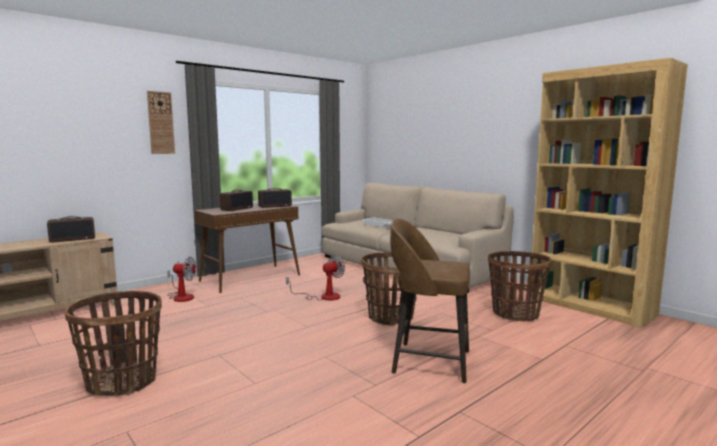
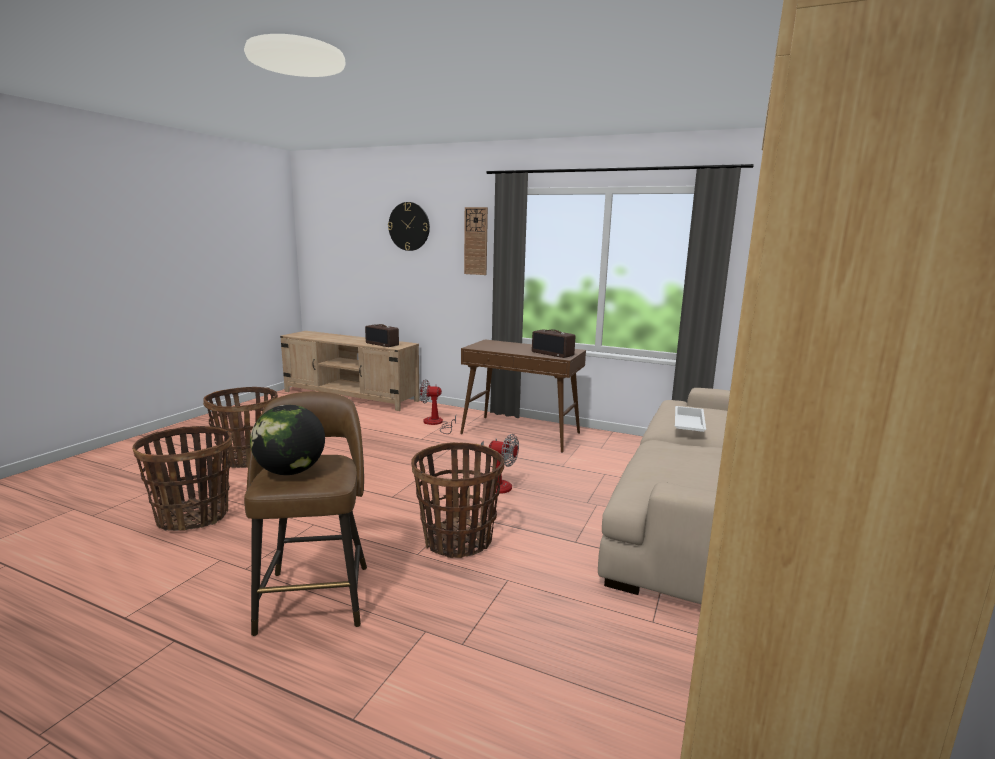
camera: 65 degrees right, 5 degrees up
fan [167,257,197,302] -> fan turned 120 degrees clockwise [419,379,456,434]
radio [220,190,253,211] -> none
basket [488,251,551,321] -> basket moved to [132,426,232,531]
none -> globe [250,405,325,475]
none -> wall clock [388,202,430,251]

